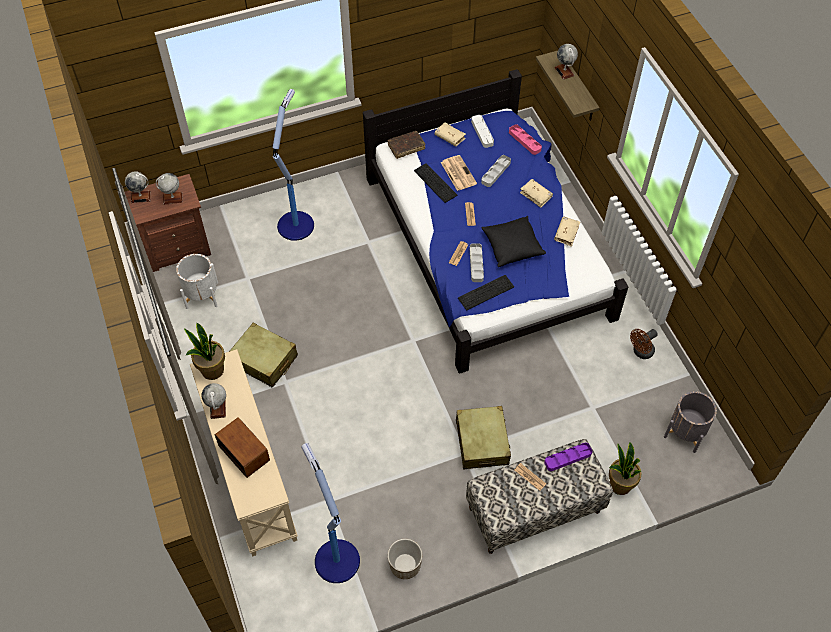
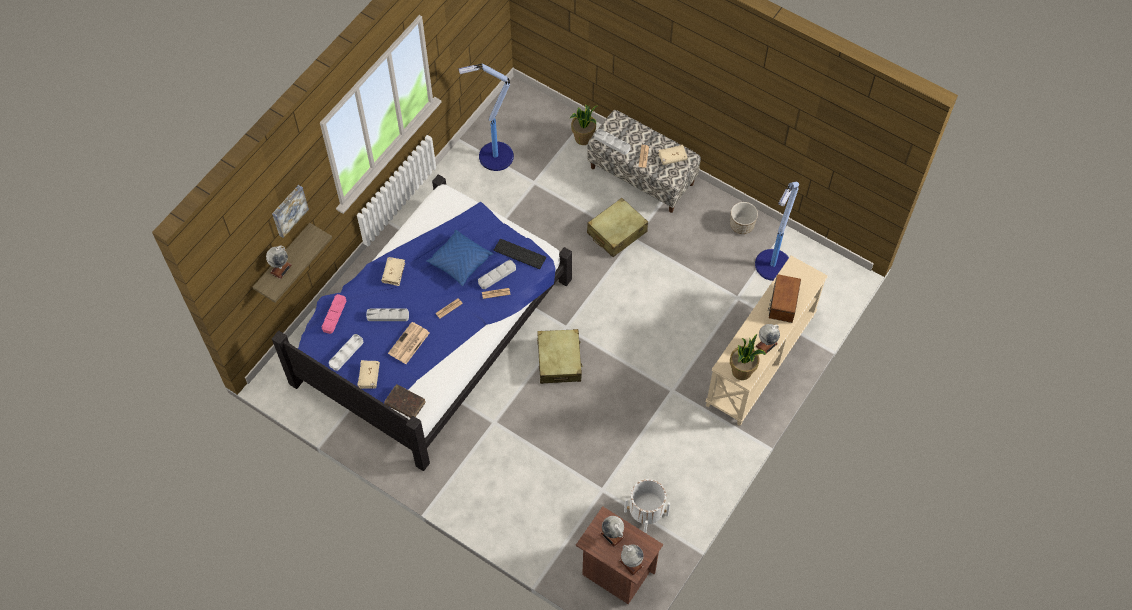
camera: 125 degrees left, 5 degrees up
beige suitcase [229,323,298,388] -> beige suitcase moved to [537,329,583,384]
floor lamp [273,89,314,241] -> floor lamp moved to [459,63,514,171]
keyboard [414,163,457,203] -> none
black pillow [481,216,546,267] -> blue pillow [426,230,493,286]
purple tray [544,443,592,471] -> grey tray [594,129,631,155]
beige book [554,217,580,247] -> beige book moved to [658,145,687,165]
brown fan [630,329,658,359] -> none
grey planter [664,391,717,453] -> none
none -> picture [272,185,309,238]

